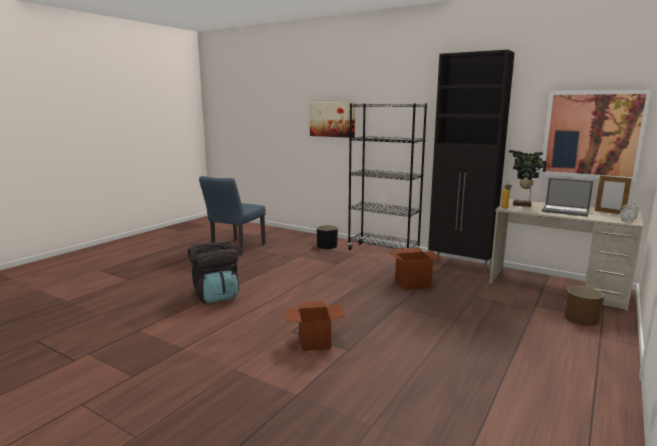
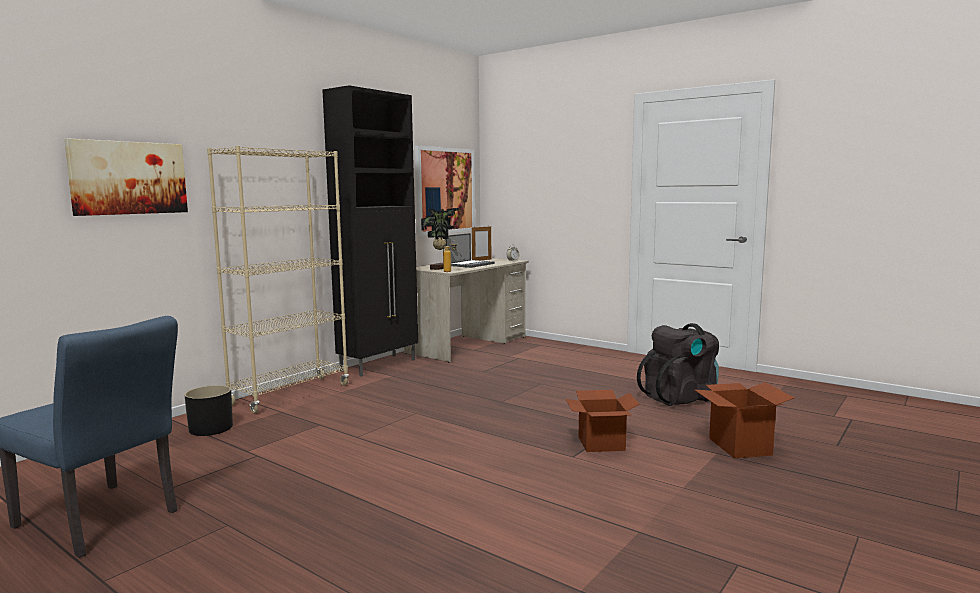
camera: 85 degrees left, 5 degrees down
black backpack [188,241,239,304] -> black backpack moved to [637,323,719,406]
black bookcase [348,103,427,250] -> beige bookcase [207,146,349,414]
cardboard box [390,247,441,290] -> cardboard box moved to [694,382,794,458]
brown planter [564,286,604,326] -> none

